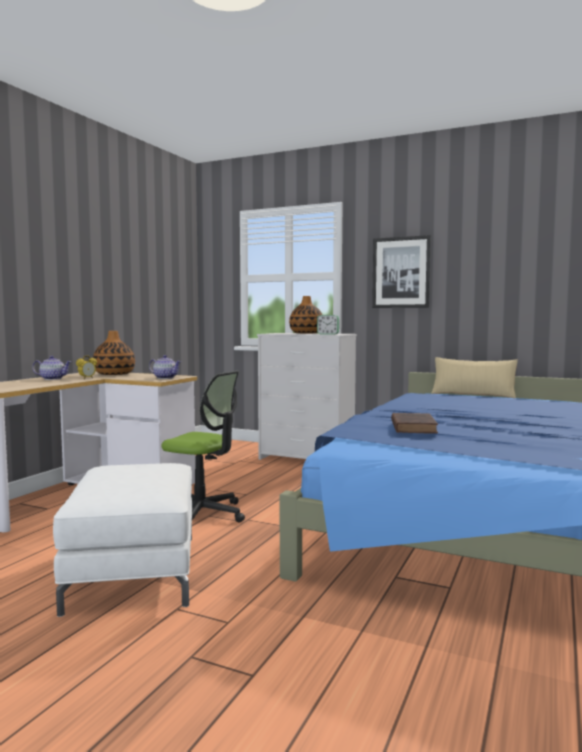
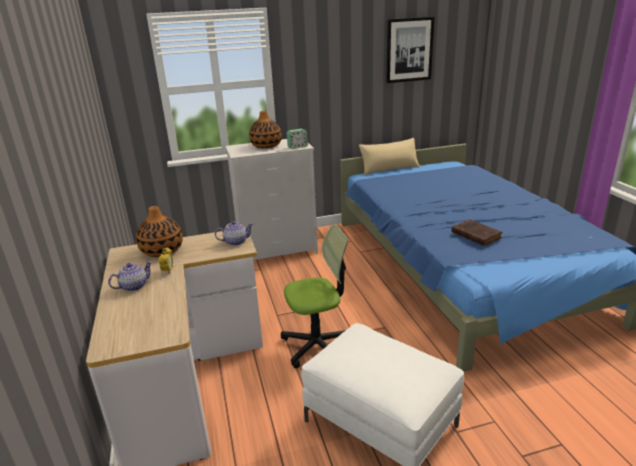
camera: 40 degrees left, 20 degrees up
picture [372,235,431,308] -> picture moved to [386,17,435,83]

